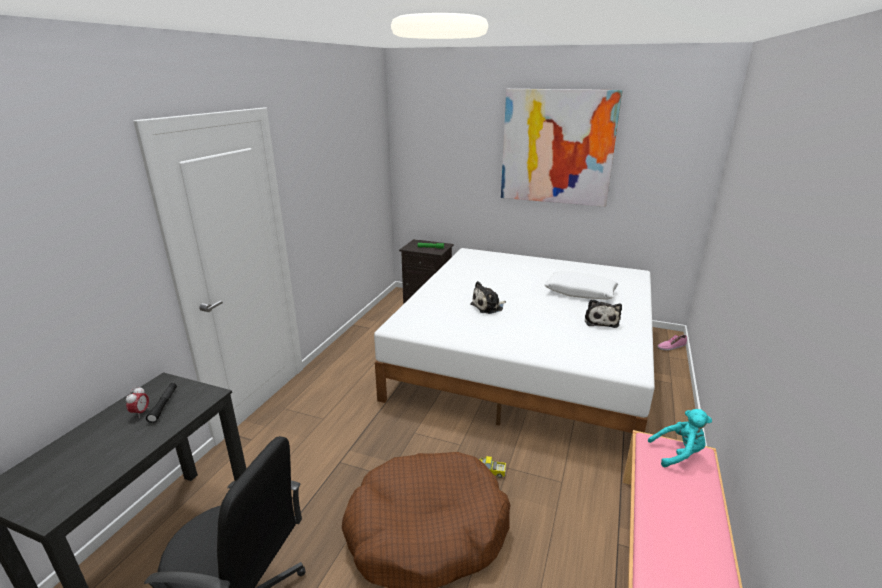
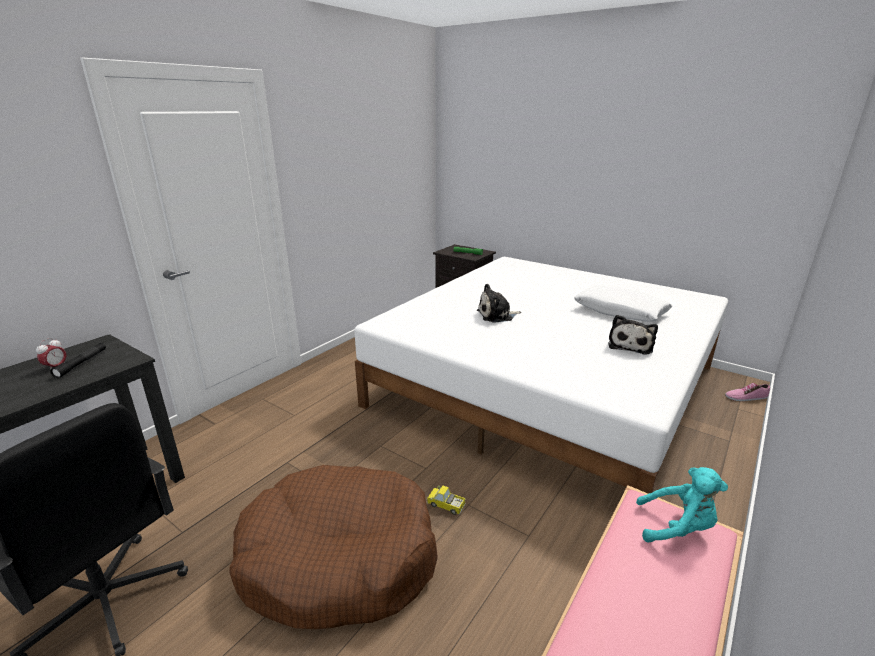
camera: 15 degrees right, 0 degrees up
picture [501,89,623,207] -> none

